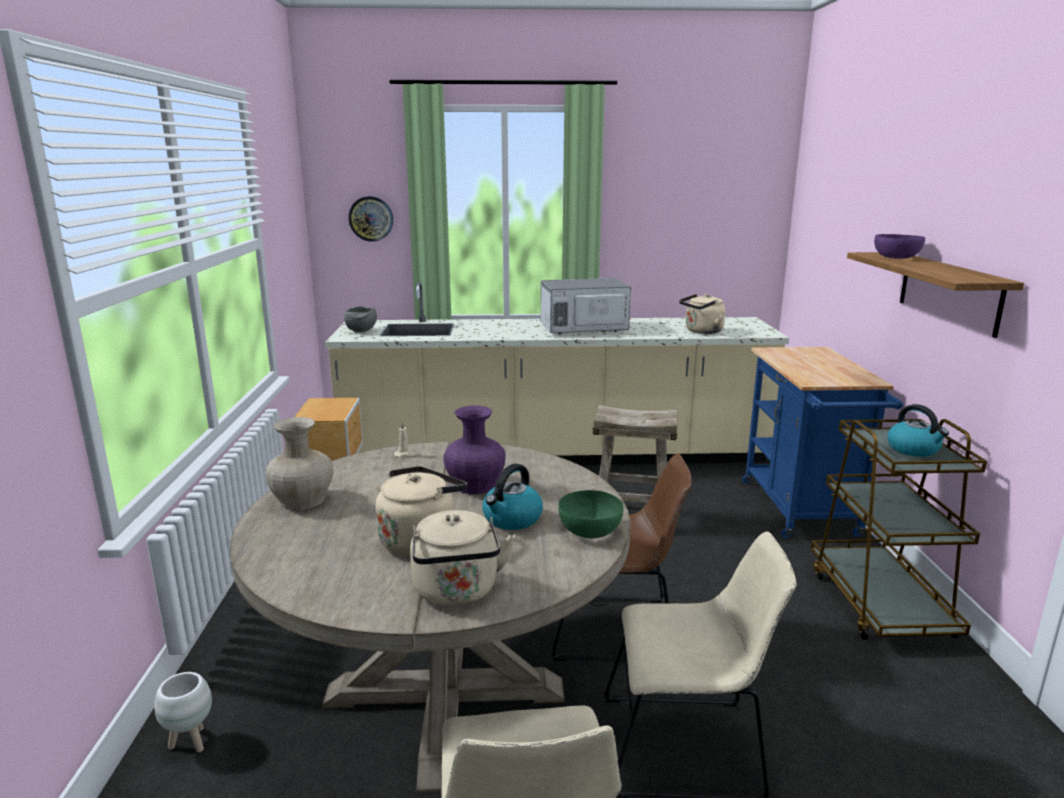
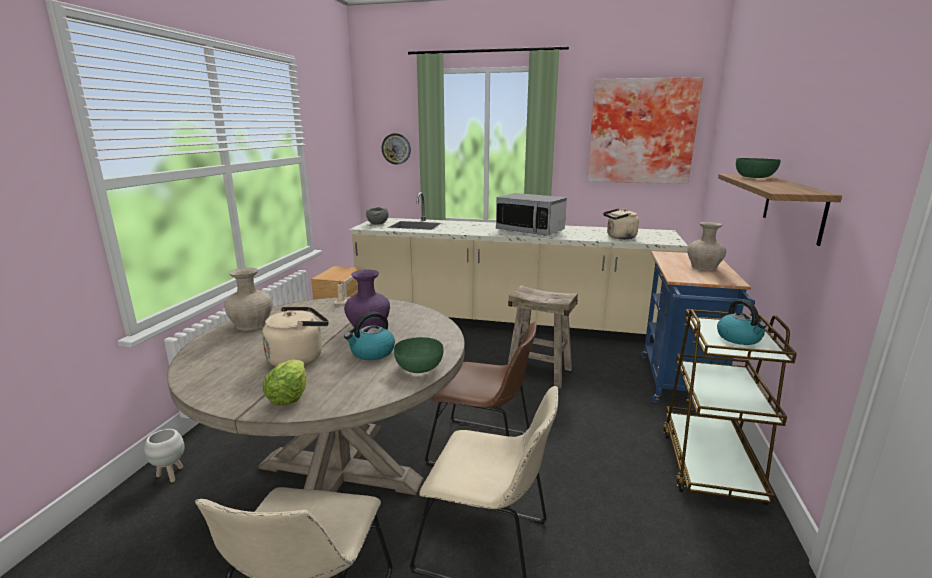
camera: 15 degrees right, 0 degrees up
beige kettle [410,510,515,606] -> lettuce [263,359,307,405]
microwave [541,278,631,334] -> microwave turned 150 degrees counterclockwise [496,193,567,236]
purple bowl [874,234,925,259] -> green bowl [736,158,781,178]
none -> picture [587,77,703,184]
none -> beige vase [687,222,726,271]

